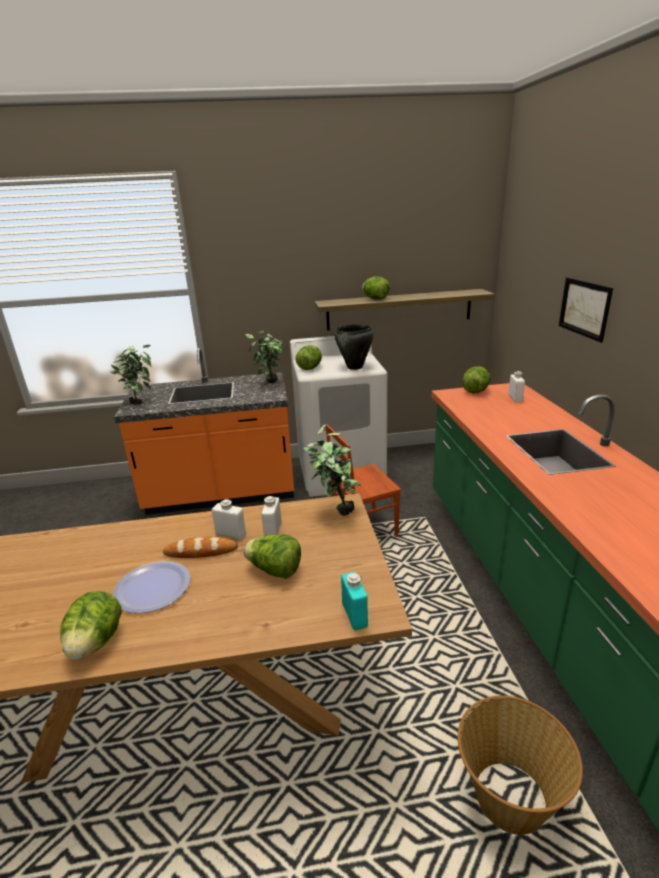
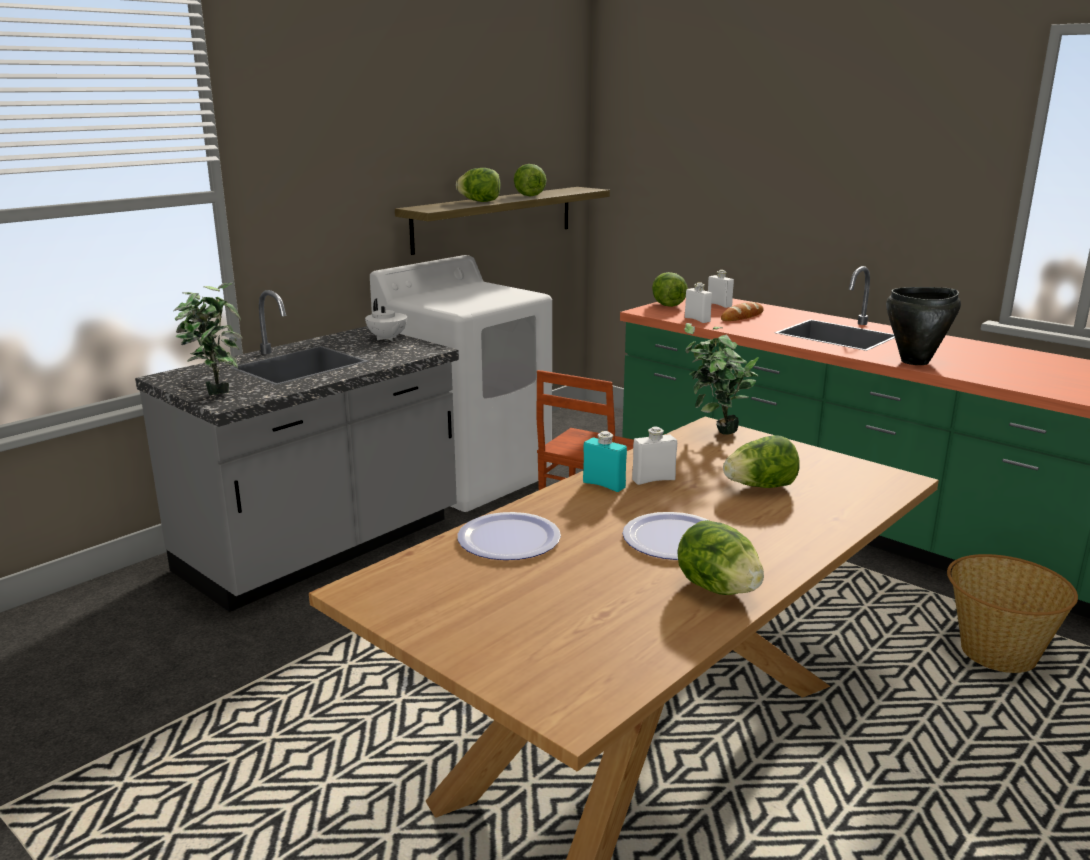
camera: 40 degrees left, 5 degrees down
orange counter [114,348,294,515] -> grey counter [135,290,459,612]
bread [163,537,238,558] -> bread moved to [721,302,764,321]
potted plant [245,331,286,383] -> white teapot [365,298,407,341]
white bottle [261,496,282,536] -> white bottle moved to [685,282,712,323]
lettuce [296,345,322,370] -> lettuce moved to [514,164,547,197]
black cooking pot [335,324,374,370] -> black cooking pot moved to [886,287,961,365]
turquoise bottle [341,572,368,630] -> turquoise bottle moved to [583,431,627,492]
picture [559,277,613,343] -> none
none -> plate [458,512,561,560]

